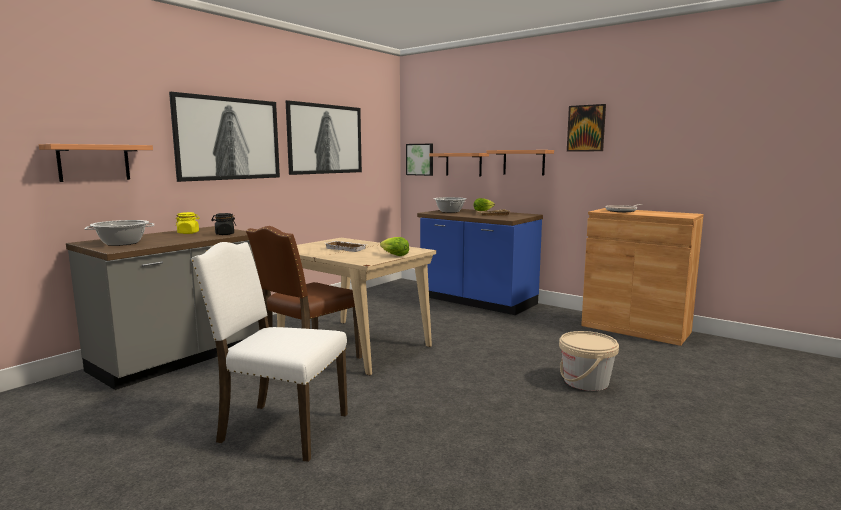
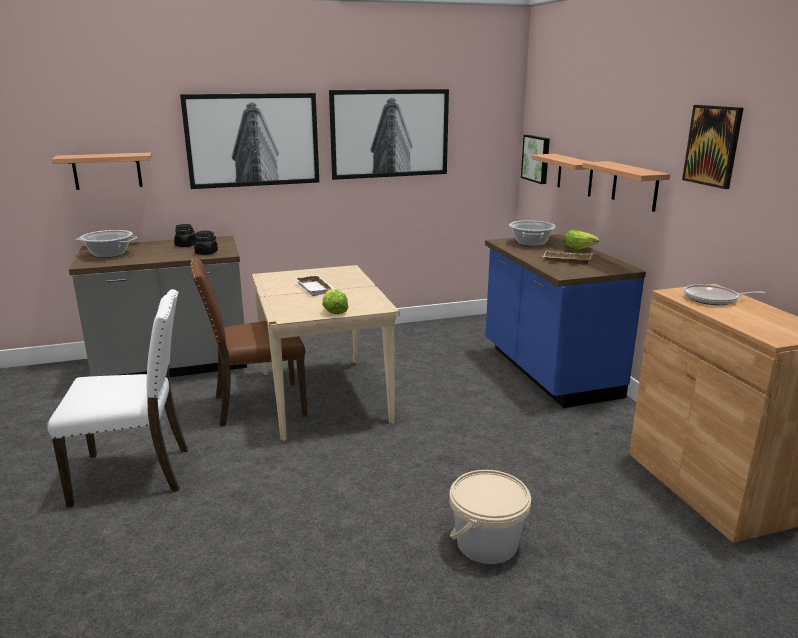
camera: 35 degrees right, 10 degrees up
yellow jar [176,212,200,234] -> black jar [174,224,197,247]
white chair [191,242,348,462] -> white chair turned 120 degrees clockwise [47,289,188,507]

